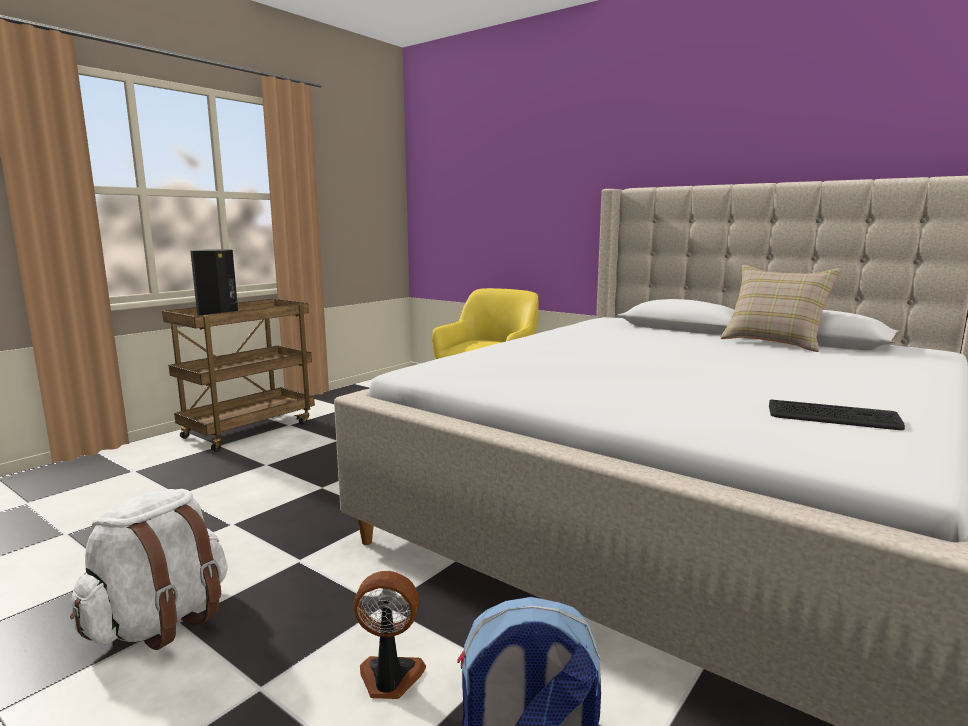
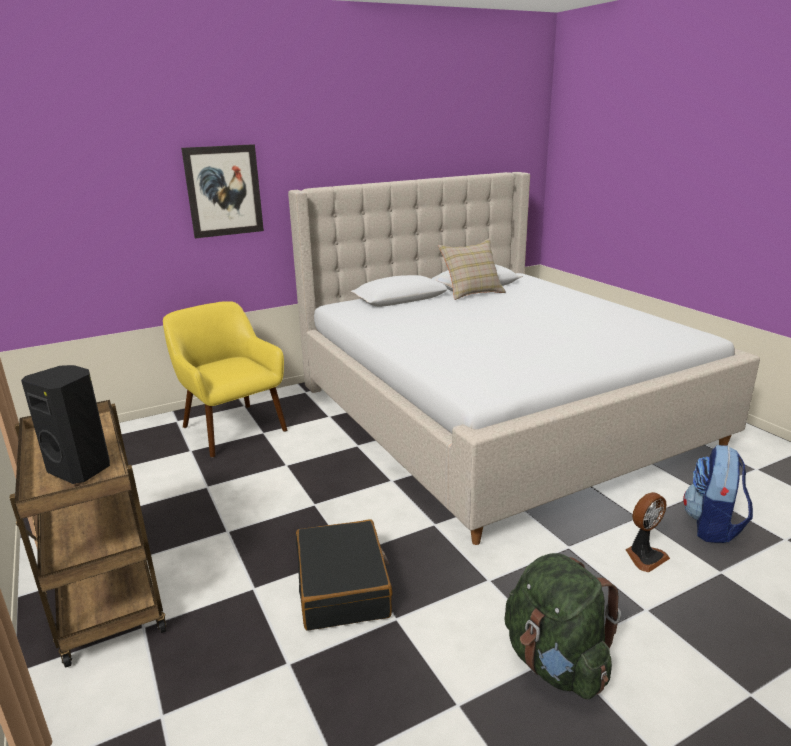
camera: 65 degrees left, 10 degrees up
white backpack [70,489,228,650] -> green backpack [504,553,621,699]
fan [353,571,426,699] -> fan turned 150 degrees counterclockwise [626,492,670,572]
keyboard [769,400,905,430] -> none
none -> picture [181,144,264,238]
none -> black suitcase [296,519,392,631]

